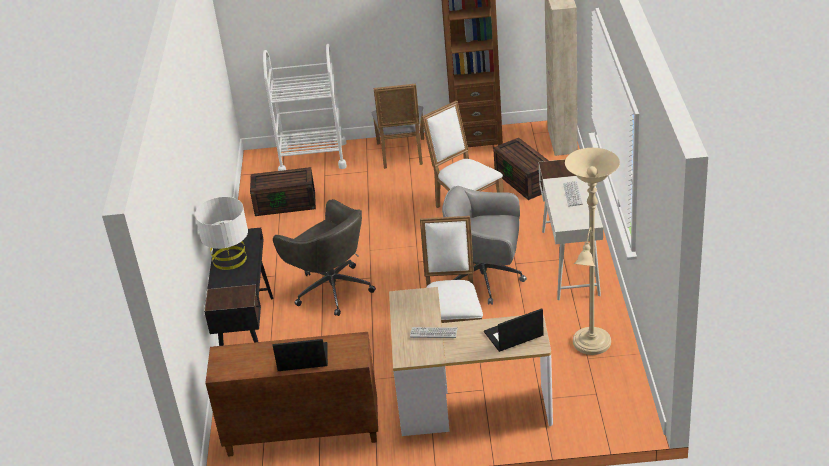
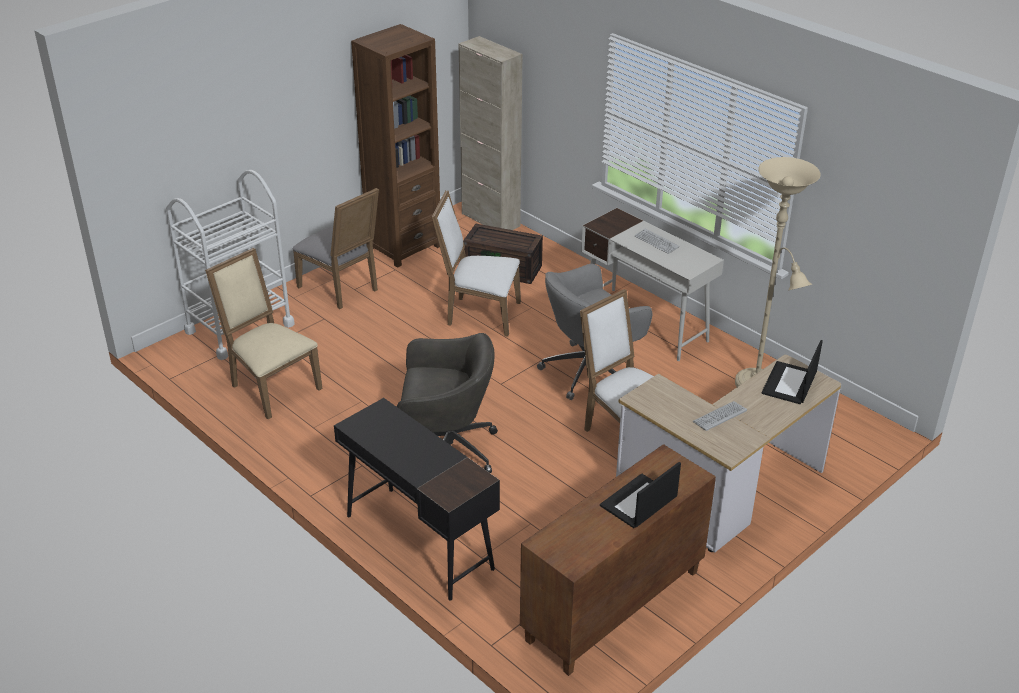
camera: 45 degrees left, 0 degrees up
white table lamp [195,197,248,270] -> none
brown storage box [250,167,316,216] -> beige chair [205,248,322,419]

